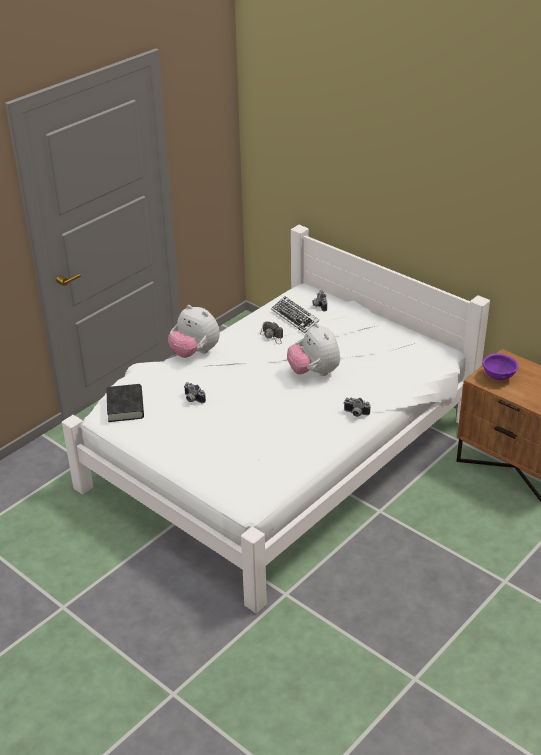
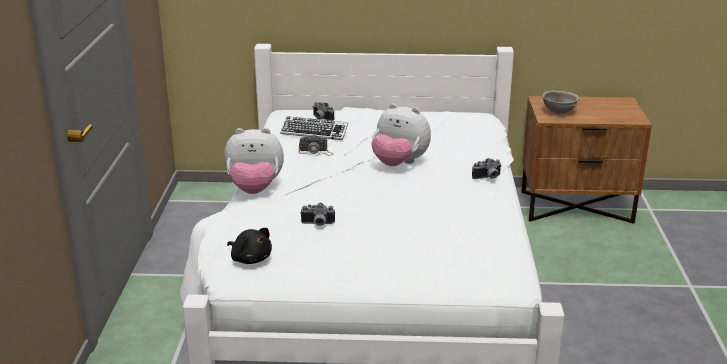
camera: 40 degrees left, 10 degrees down
black book [106,384,144,422] -> black plush toy [227,228,272,264]
purple bowl [483,354,519,380] -> grey bowl [543,91,579,114]

